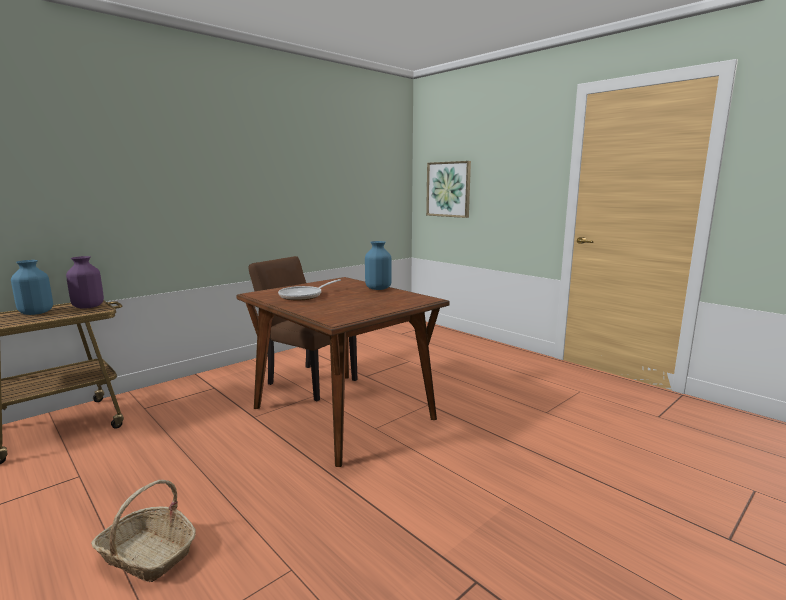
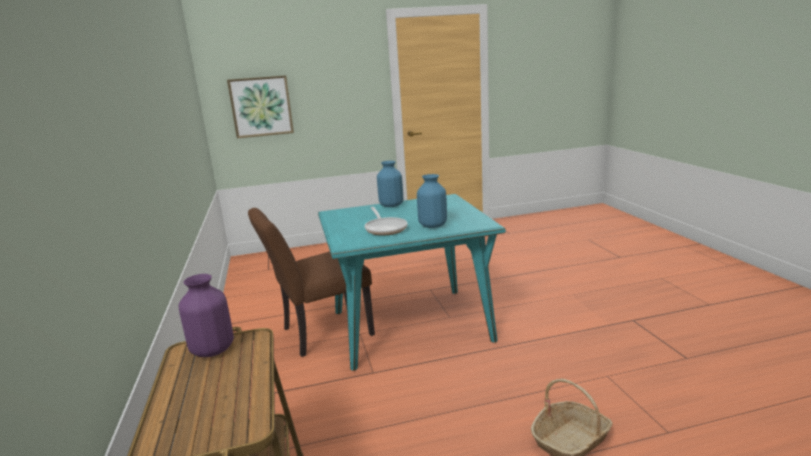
camera: 60 degrees left, 5 degrees up
blue vase [11,260,53,315] -> blue vase moved to [417,174,447,228]
brown dining table [236,277,450,467] -> turquoise dining table [318,194,506,371]

